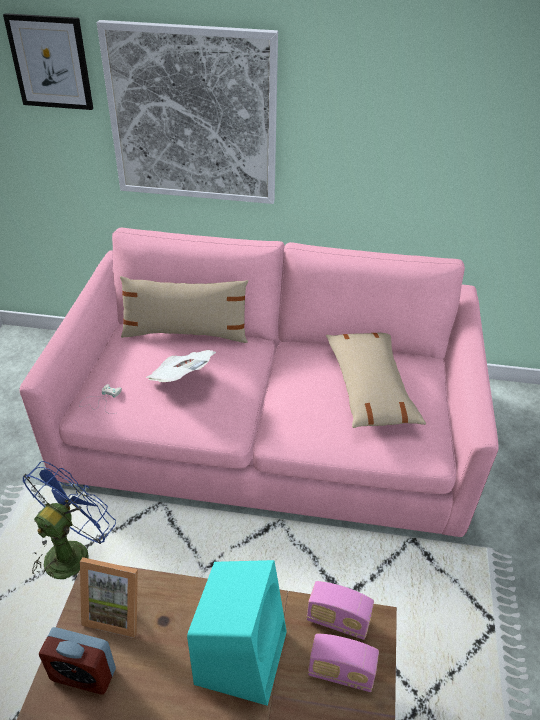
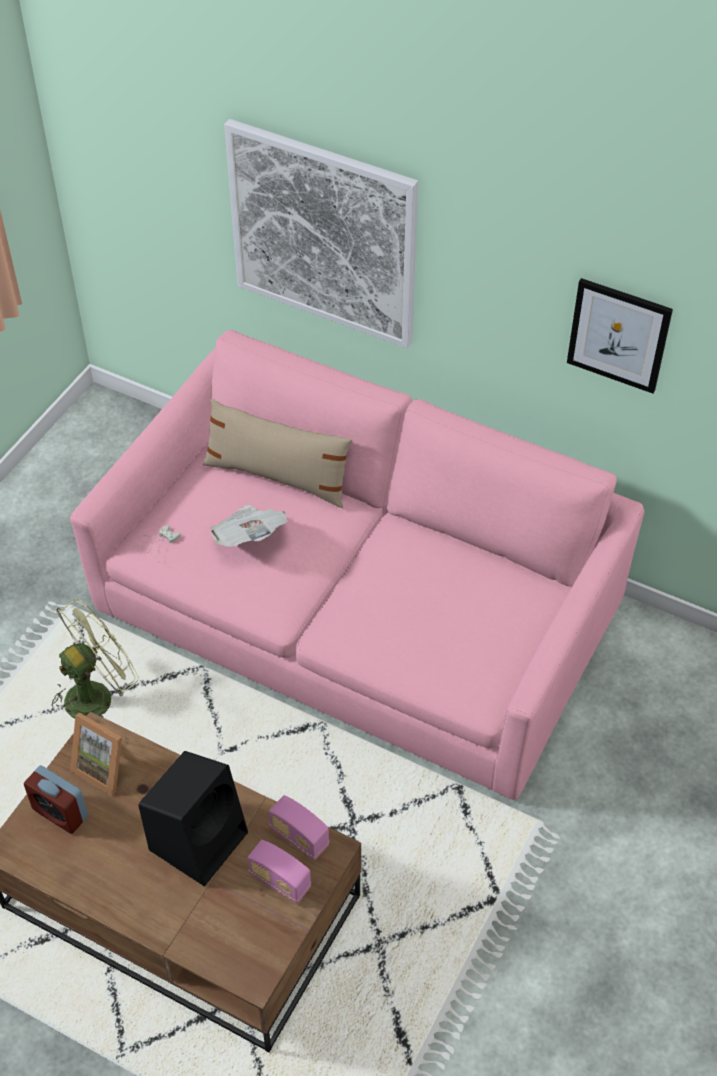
camera: 20 degrees right, 10 degrees up
picture [3,13,93,110] -> picture moved to [567,278,673,393]
blue fan [23,461,116,579] -> green fan [52,599,139,718]
turquoise speaker [187,560,287,706] -> black speaker [138,751,248,886]
beige pillow [326,333,426,428] -> none

